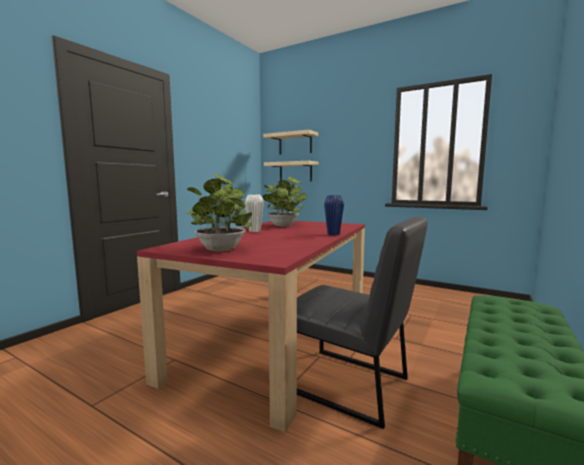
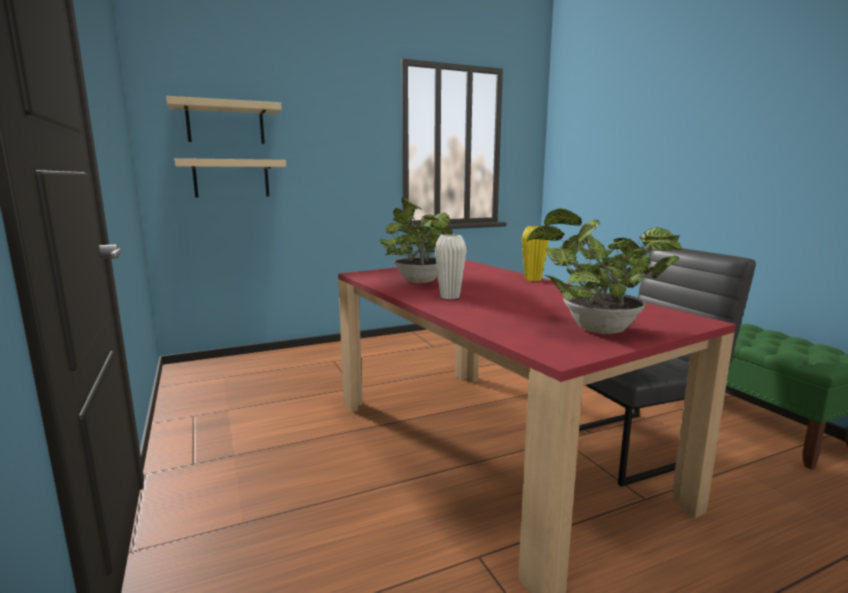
camera: 55 degrees left, 5 degrees up
blue vase [324,195,344,235] -> yellow vase [522,226,549,281]

